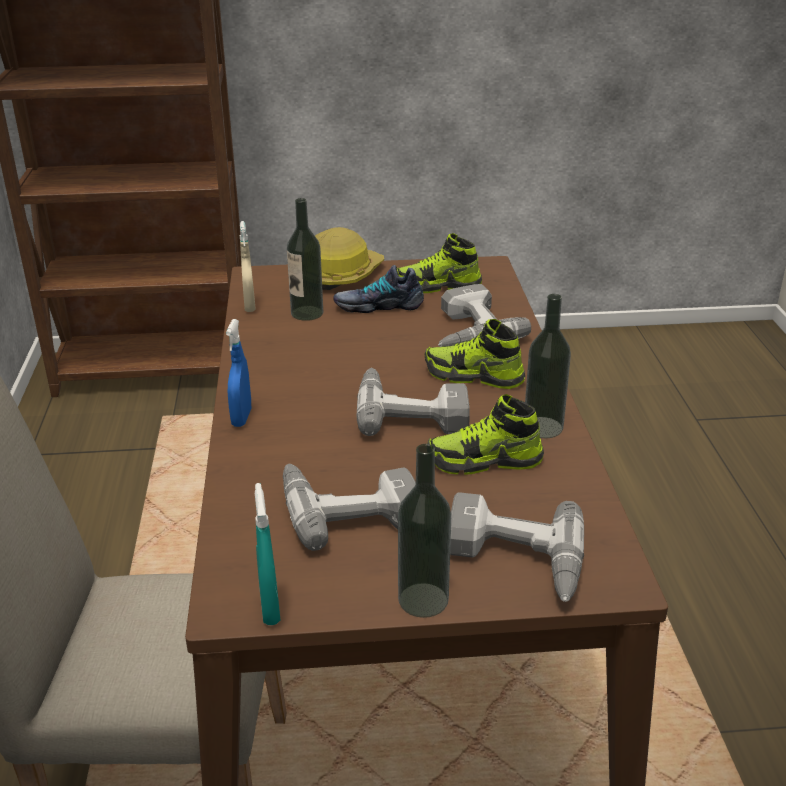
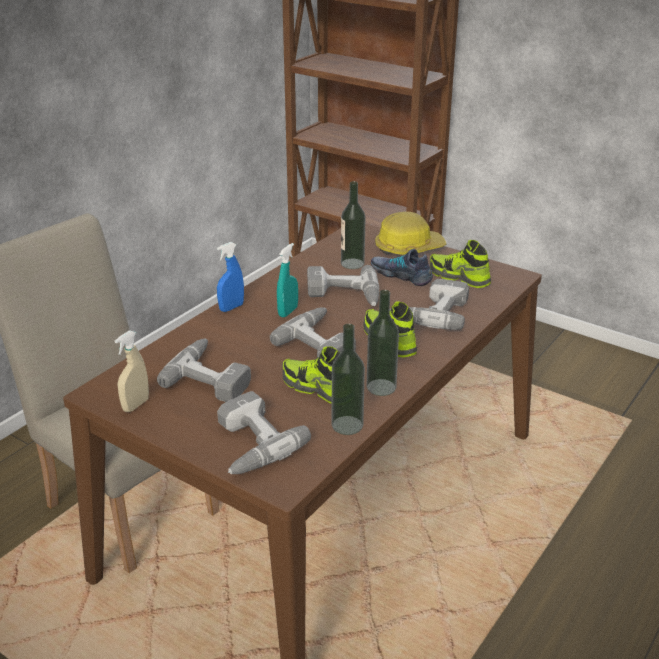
camera: 40 degrees right, 0 degrees up
beige spray bottle [240,221,256,312] -> beige spray bottle moved to [115,330,149,412]
turquoise spray bottle [255,483,280,625] -> turquoise spray bottle moved to [277,243,298,317]
bottle [398,444,451,618] -> bottle moved to [332,324,365,435]
none -> power drill [307,265,379,306]

